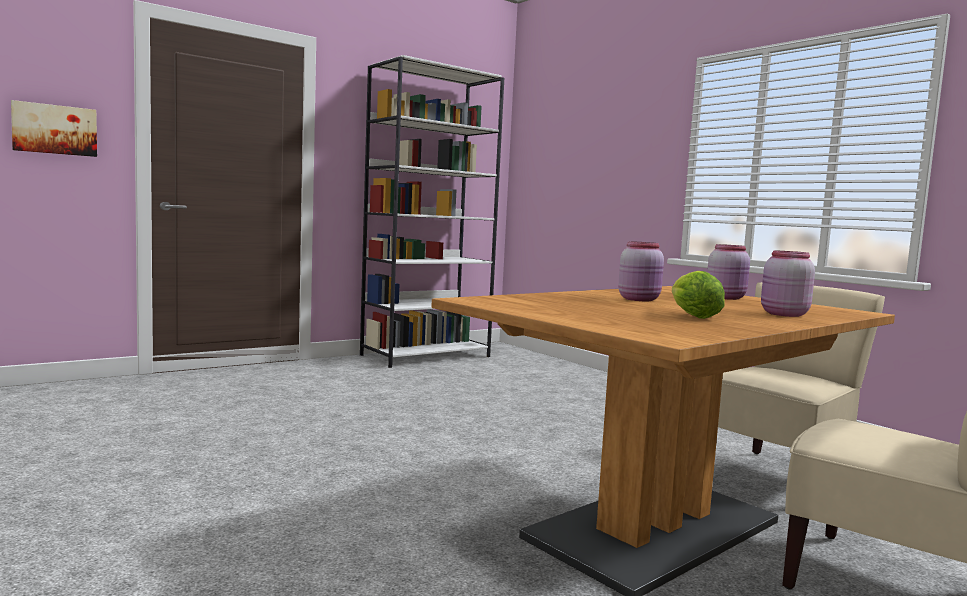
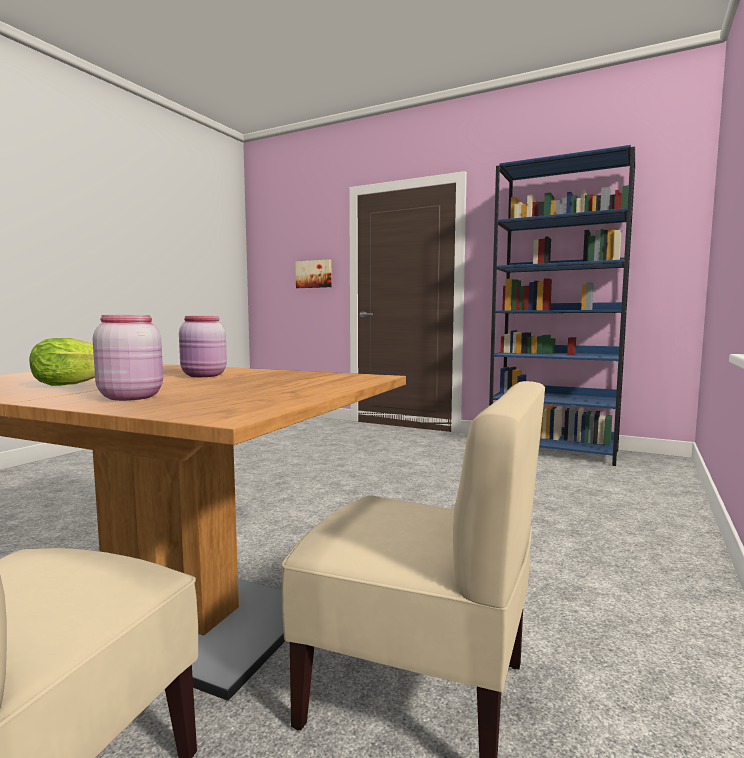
camera: 65 degrees right, 0 degrees up
white bookcase [360,55,504,368] -> blue bookcase [489,145,635,466]
pink jar [707,244,750,300] -> none

